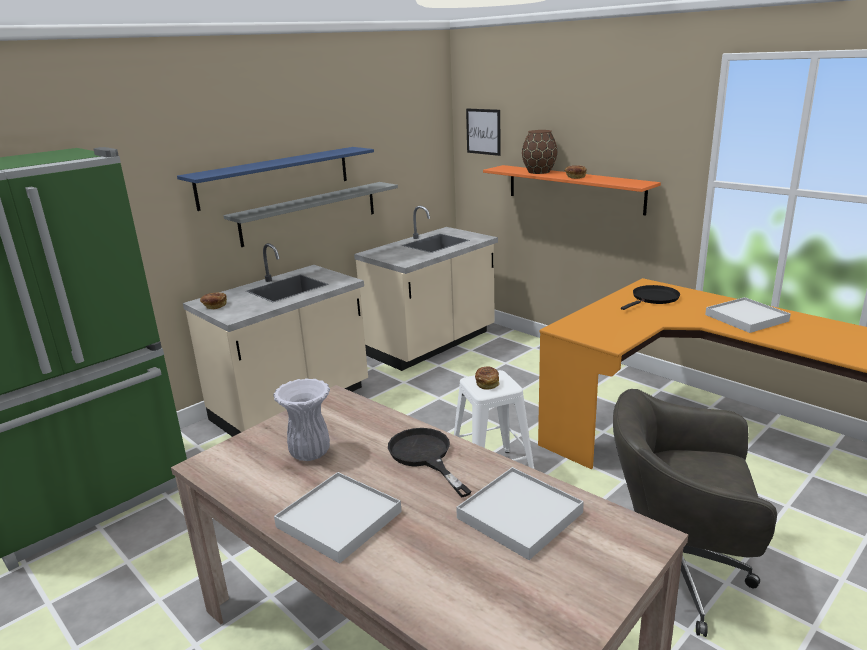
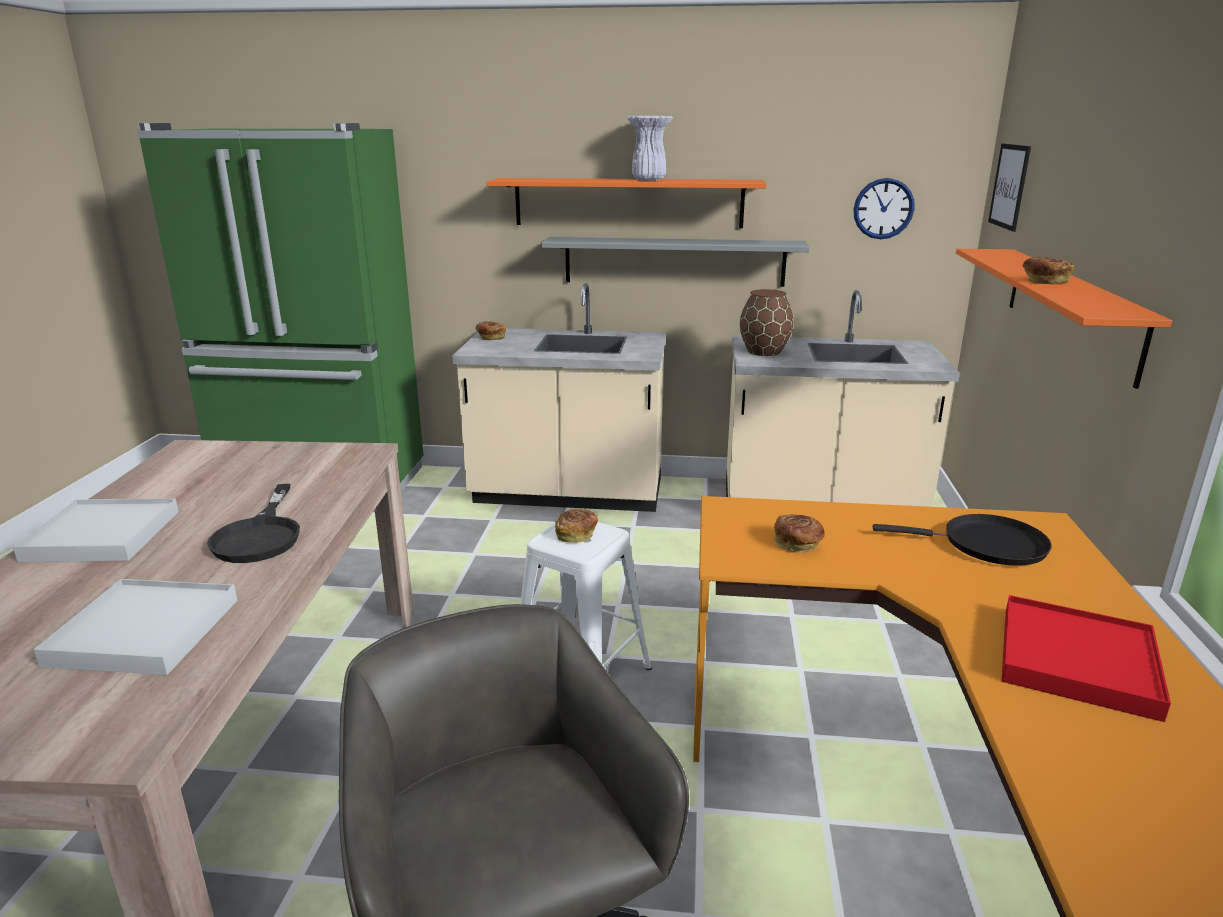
camera: 50 degrees right, 0 degrees up
blue shelf [177,147,374,211] -> orange shelf [487,178,767,228]
white vase [273,378,330,461] -> white vase moved to [627,116,673,181]
black frying pan [388,428,472,498] -> black frying pan turned 150 degrees clockwise [207,484,300,563]
brown vase [522,130,557,174] -> brown vase moved to [740,289,793,356]
white tray [705,297,791,333] -> red tray [1001,595,1171,722]
none -> bread [774,514,825,553]
none -> wall clock [854,178,915,239]

